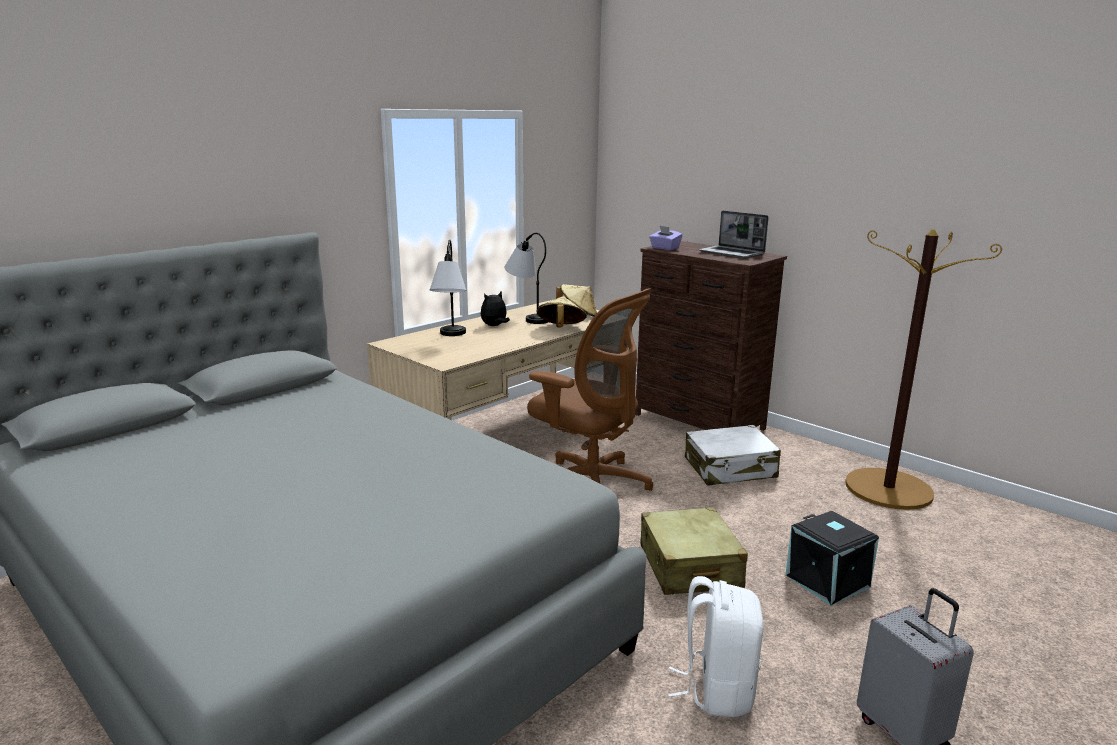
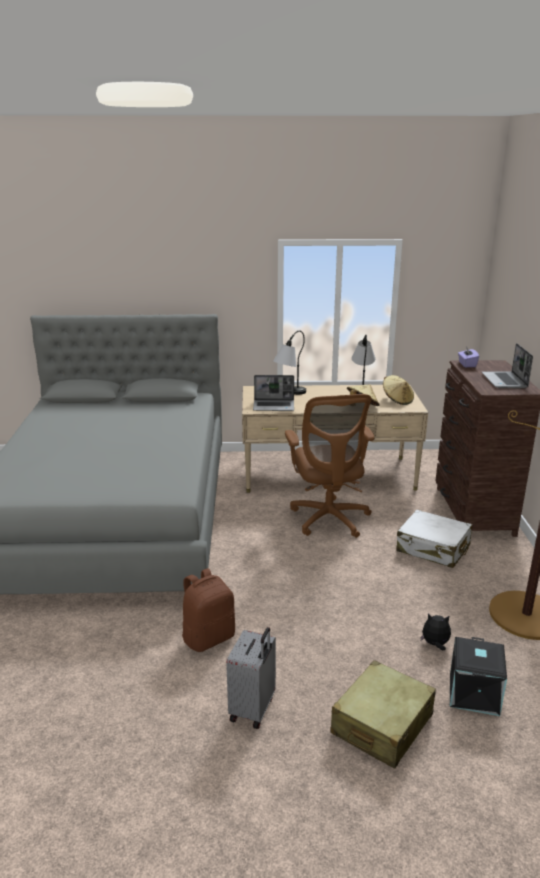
camera: 45 degrees right, 5 degrees up
plush toy [481,292,510,326] -> plush toy moved to [420,614,451,650]
beige suitcase [641,507,748,595] -> beige suitcase moved to [330,660,436,769]
white backpack [668,576,764,717] -> brown backpack [182,568,235,652]
black storage box [785,511,879,605] -> black storage box moved to [450,637,507,716]
none -> laptop [253,375,294,411]

